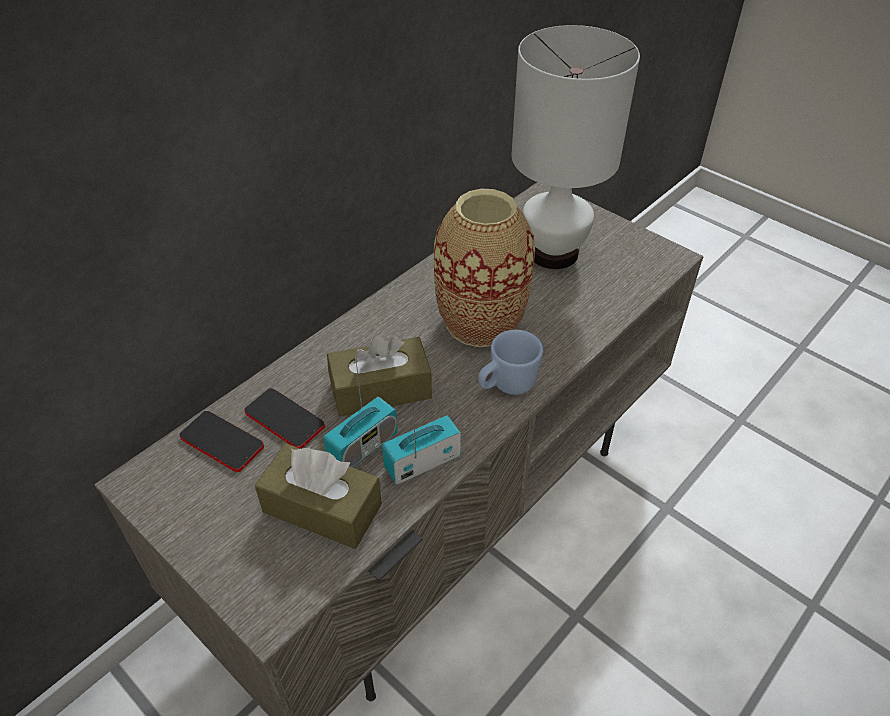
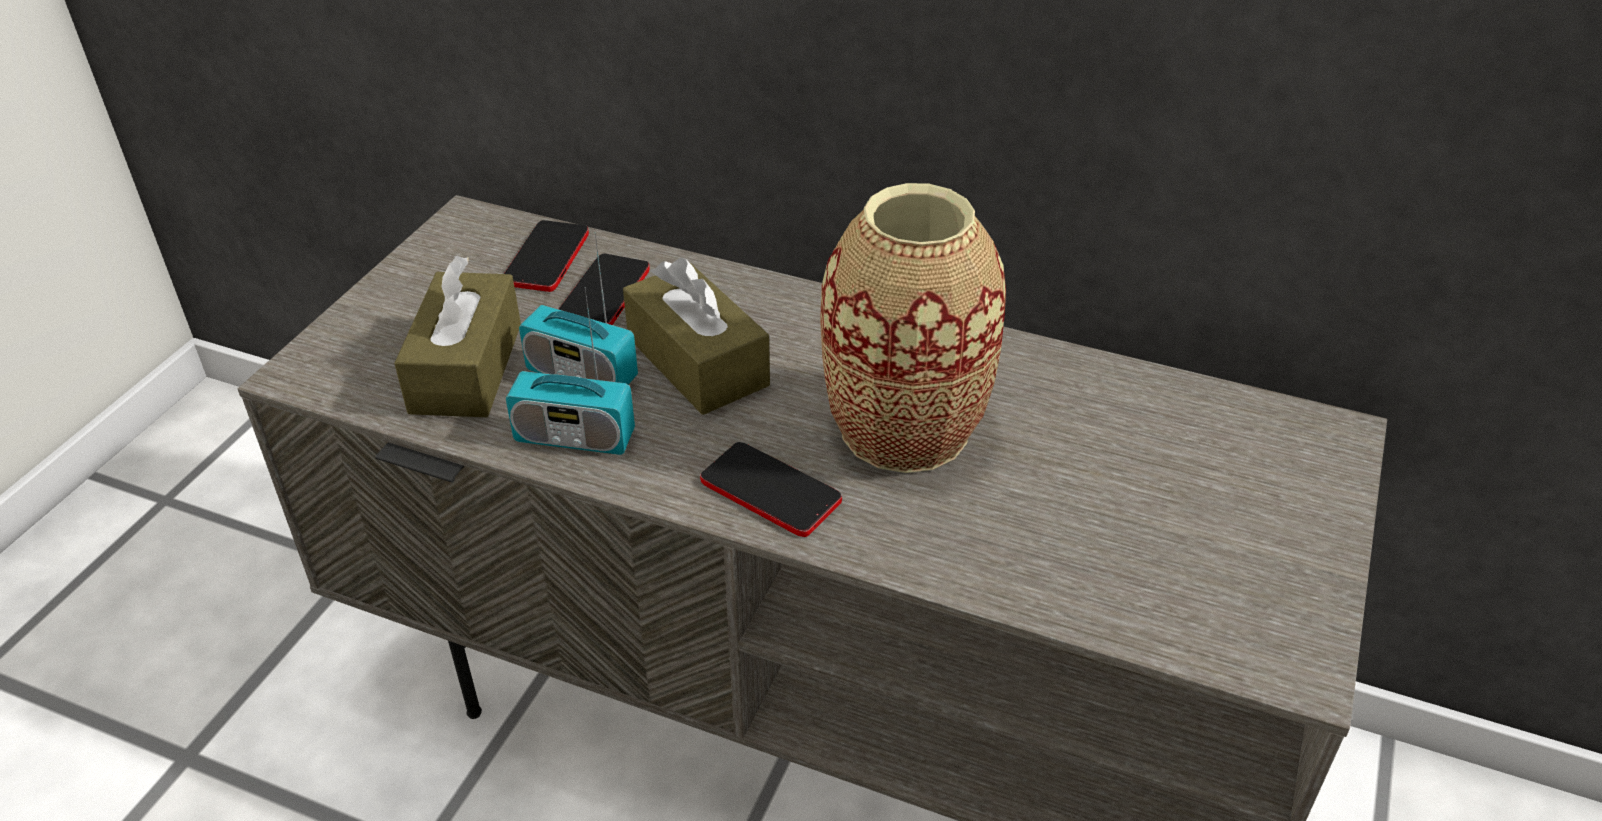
camera: 70 degrees right, 5 degrees down
radio [382,406,461,485] -> radio turned 150 degrees clockwise [506,287,635,455]
blue mug [478,330,543,395] -> phone [700,442,842,537]
white table lamp [511,25,640,269] -> none

